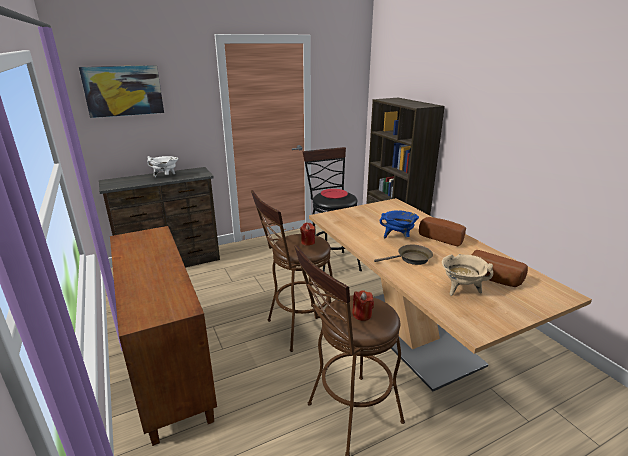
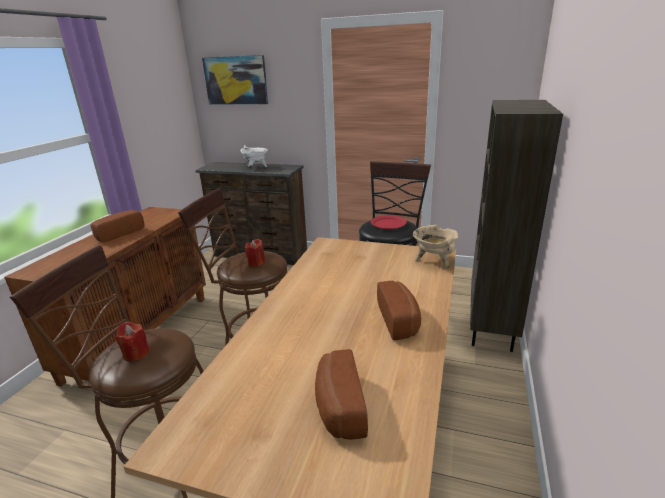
camera: 45 degrees right, 0 degrees up
brown frying pan [374,245,433,265] -> none
blue cooking pot [380,210,419,238] -> none
beige cooking pot [442,254,493,296] -> beige cooking pot moved to [413,225,458,269]
none -> bread [90,210,145,242]

